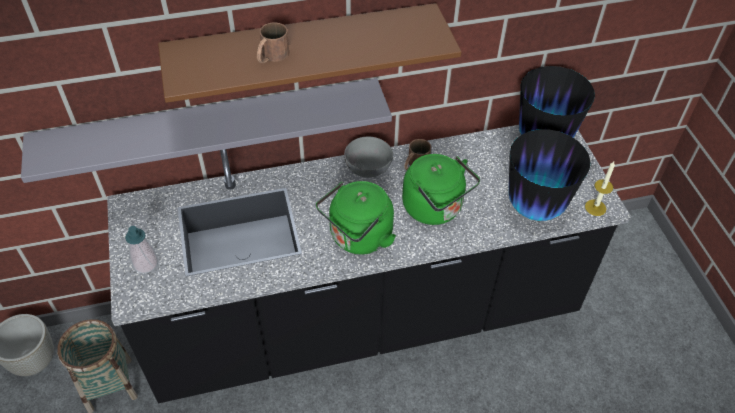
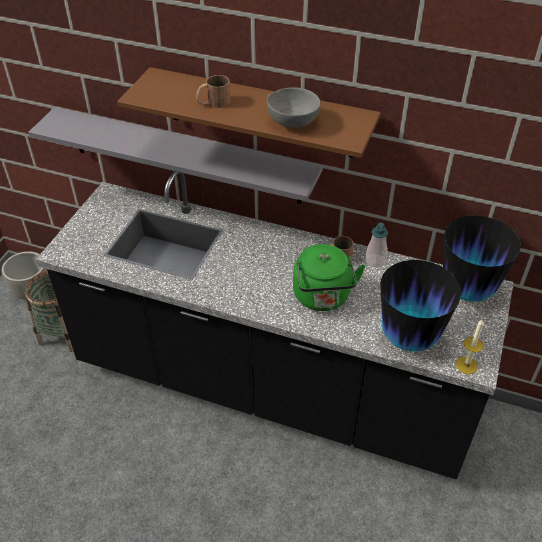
camera: 35 degrees right, 5 degrees down
soap dispenser [125,226,158,274] -> soap dispenser moved to [365,222,388,268]
green kettle [316,181,396,255] -> none
grey bowl [344,137,393,178] -> grey bowl moved to [267,87,321,128]

